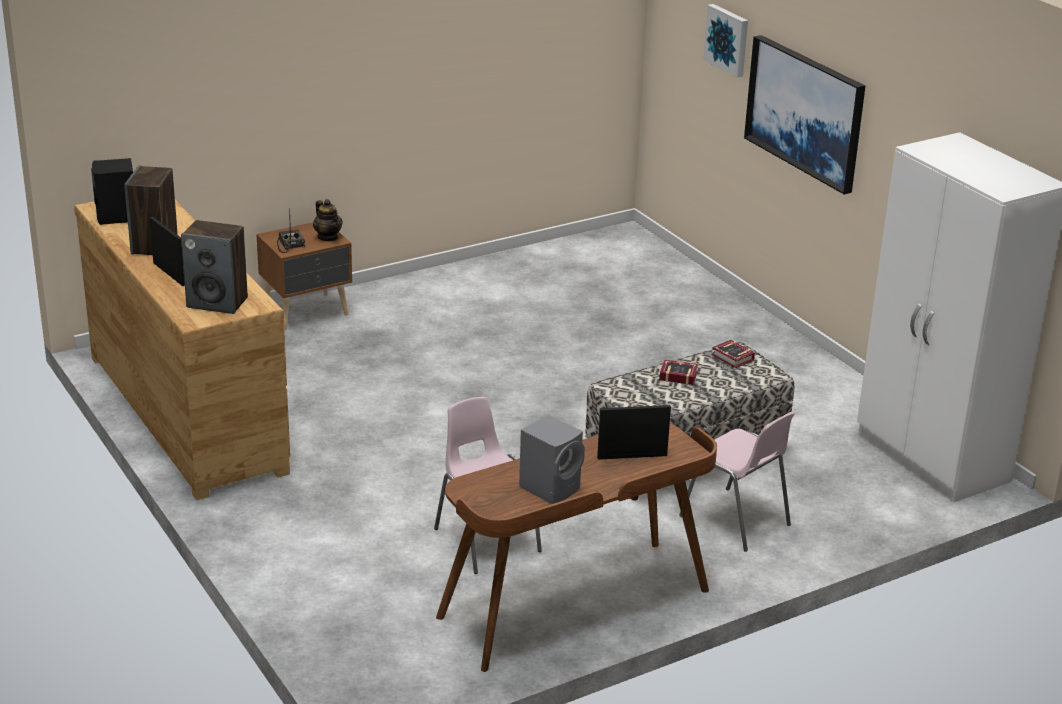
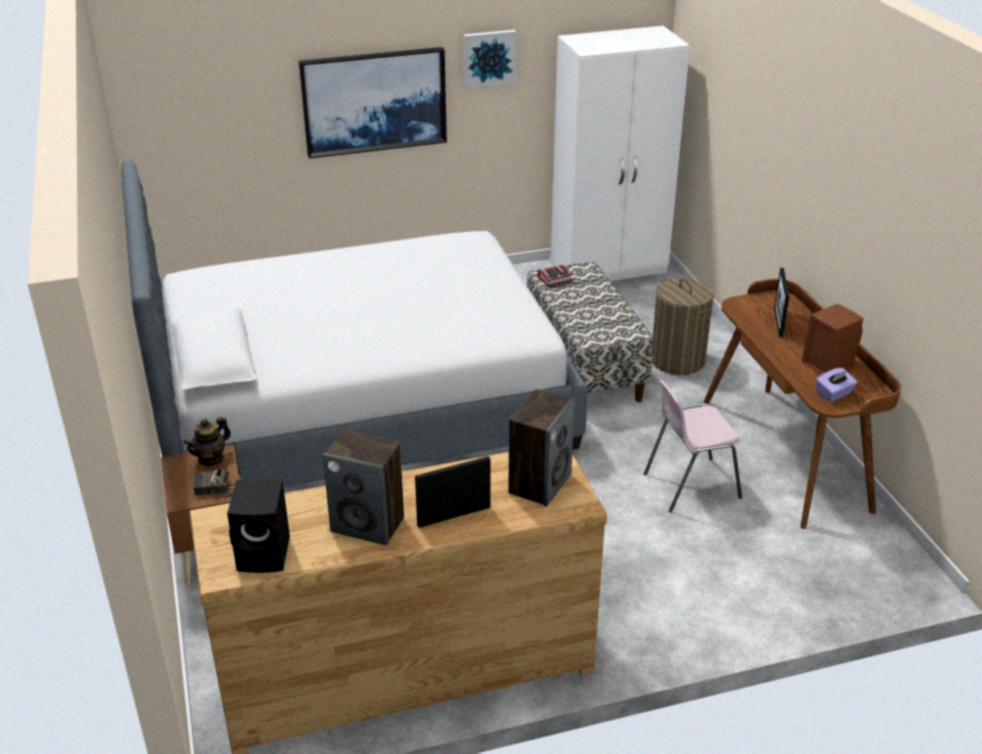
camera: 75 degrees left, 5 degrees up
teapot [313,199,343,241] -> teapot turned 150 degrees clockwise [183,417,231,467]
grey speaker [519,415,585,504] -> brown speaker [802,304,863,374]
book [659,360,698,385] -> none
pink chair [679,412,795,552] -> laundry basket [652,278,714,375]
picture [703,4,748,78] -> picture moved to [464,30,517,89]
none -> bed [121,159,588,487]
none -> purple tissue box [816,368,857,402]

